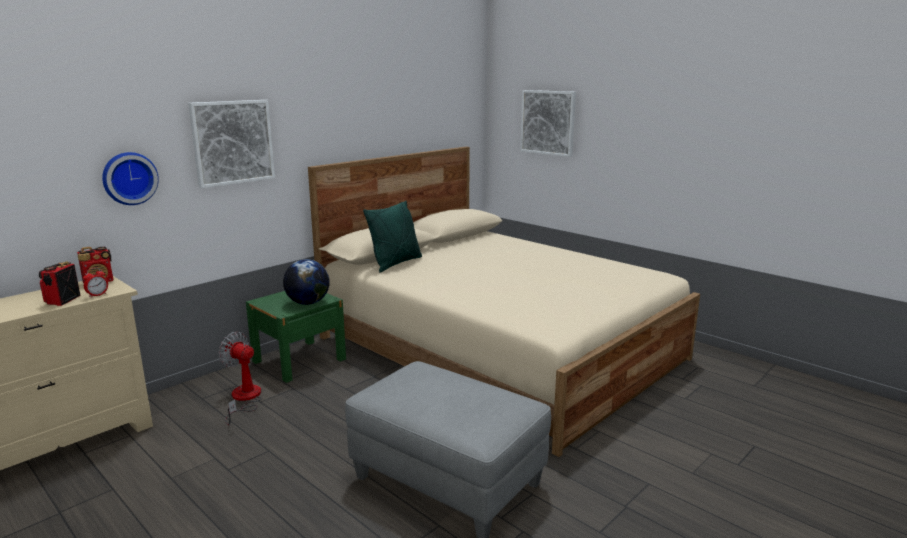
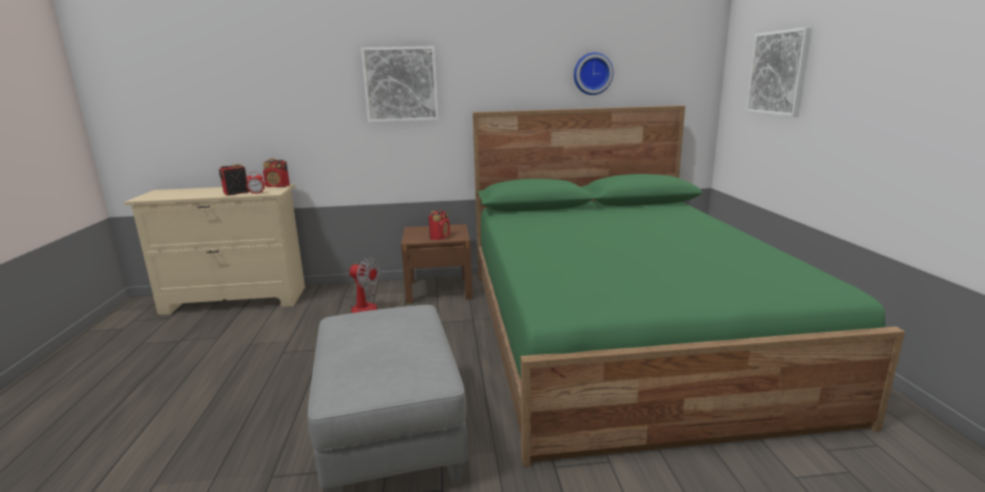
camera: 40 degrees right, 0 degrees up
wall clock [102,152,159,205] -> wall clock moved to [574,52,613,95]
fan [218,332,262,425] -> fan turned 135 degrees clockwise [349,257,380,313]
green nightstand [246,291,346,383] -> brown nightstand [401,224,473,304]
globe [283,259,330,305] -> radio [428,210,450,240]
beige bed [308,147,700,457] -> green bed [473,105,905,467]
green pillow [363,201,422,272] -> none

